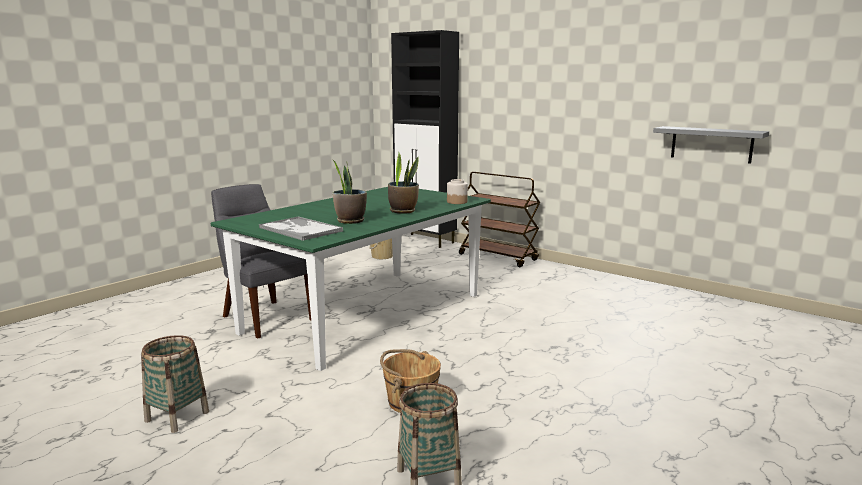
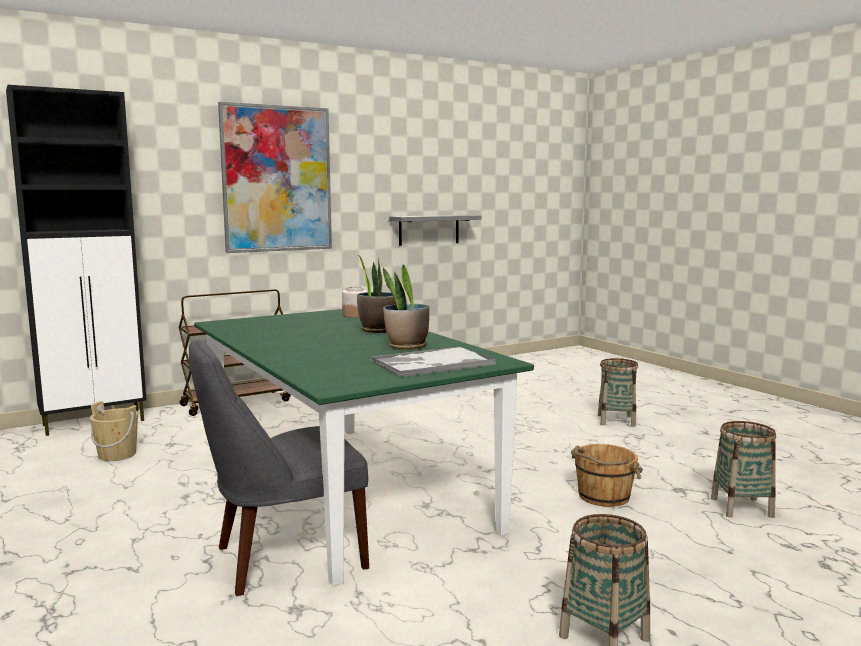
camera: 70 degrees left, 5 degrees down
none -> picture [218,102,332,253]
none -> basket [598,358,638,426]

